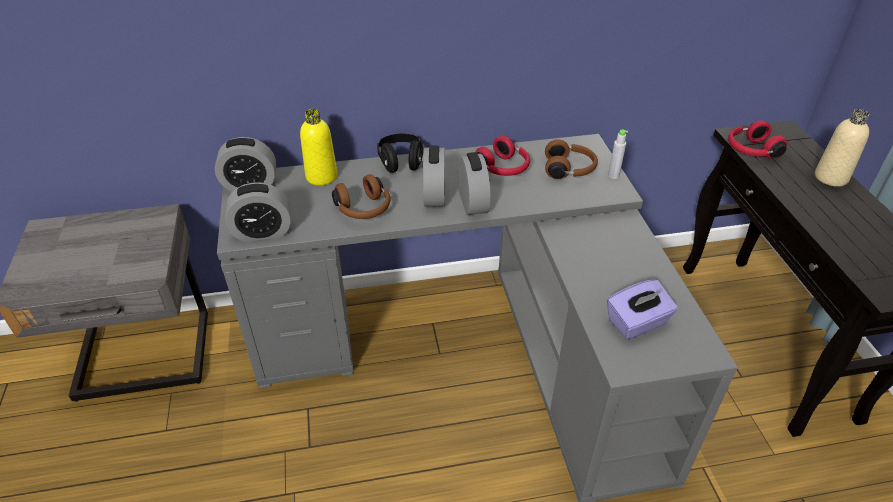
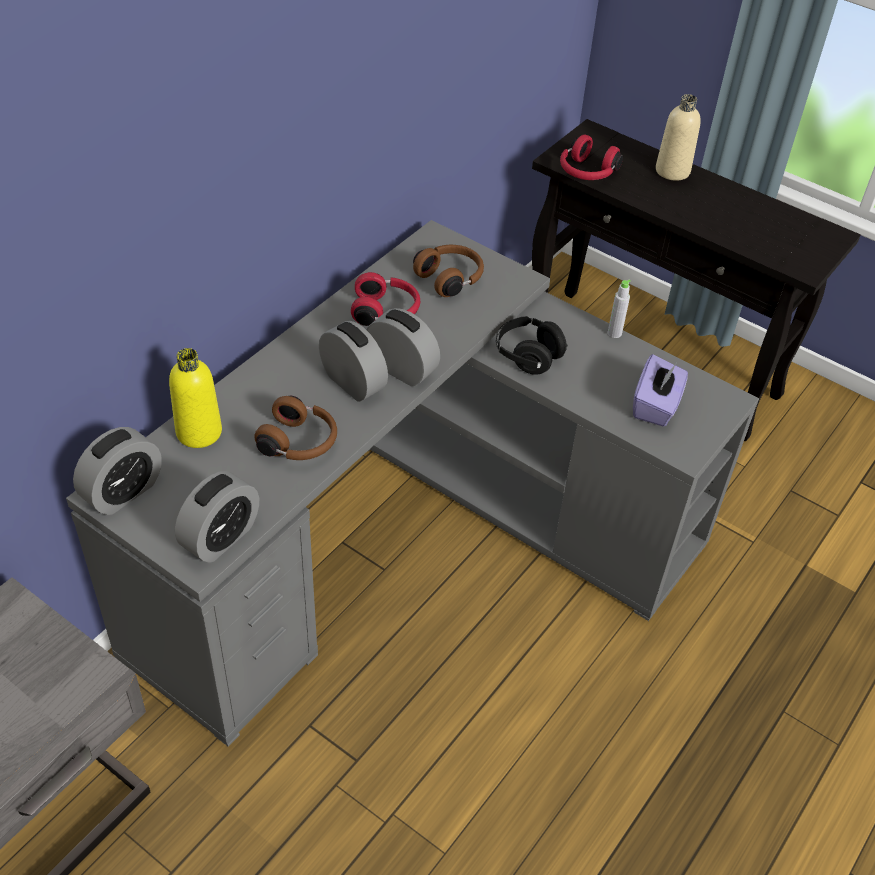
camera: 45 degrees left, 5 degrees up
black headphones [377,134,423,173] -> black headphones moved to [496,316,568,375]
grey bottle [608,130,628,179] -> grey bottle moved to [608,280,631,338]

